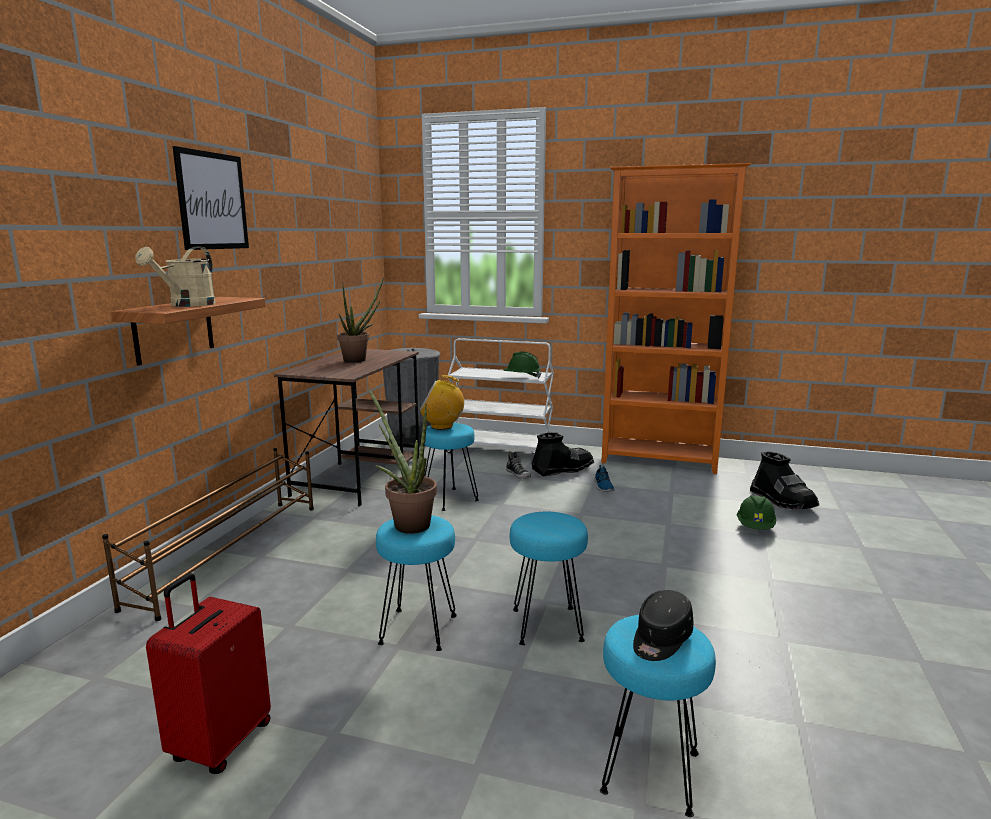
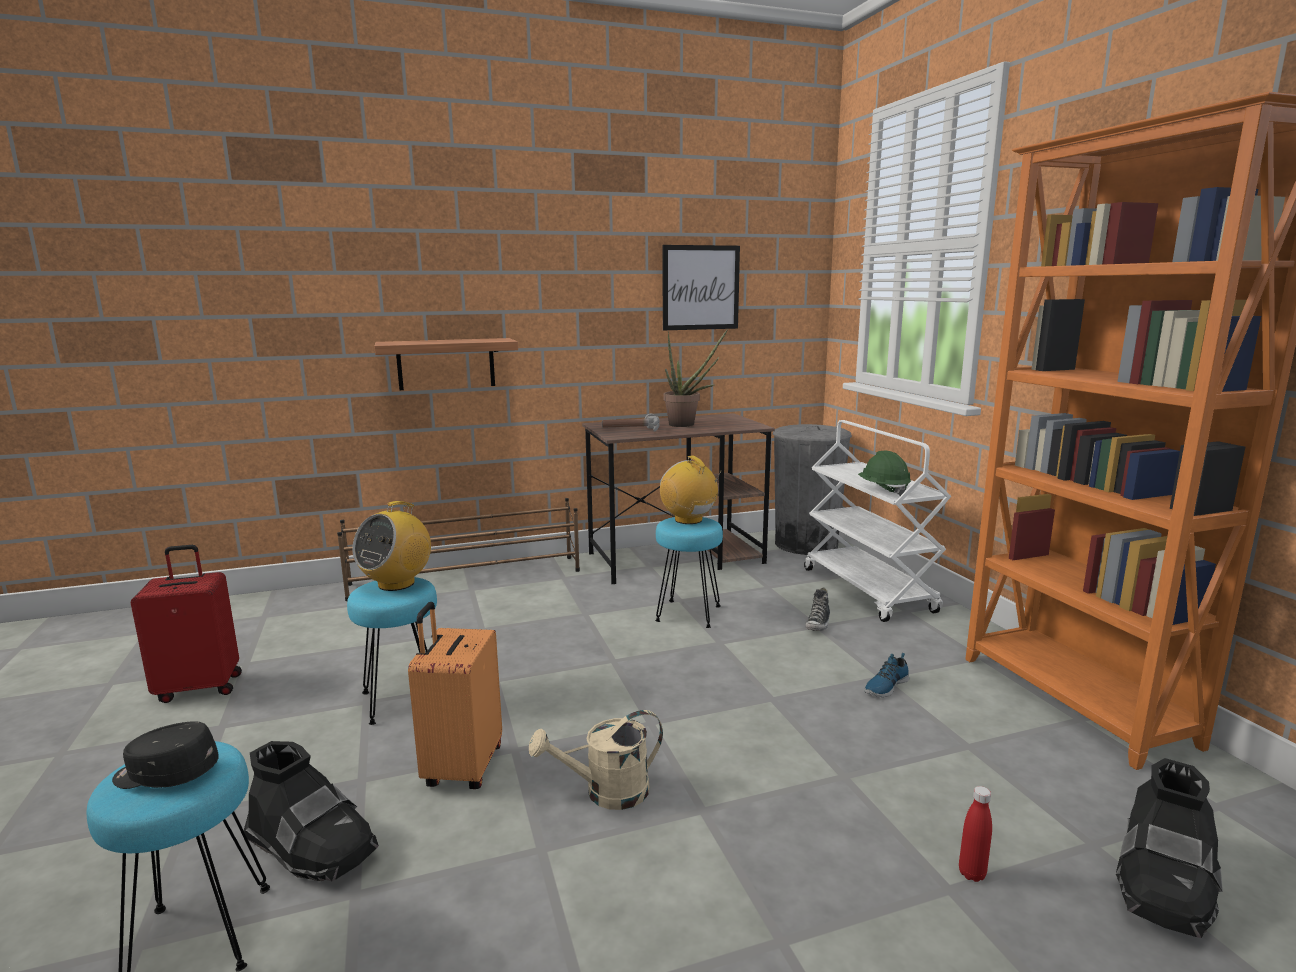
camera: 55 degrees right, 0 degrees up
beige watering can [135,247,216,307] -> beige watering can moved to [529,710,663,810]
picture [173,146,249,250] -> picture moved to [663,245,740,330]
potted plant [368,389,437,534] -> radio [352,501,431,591]
turquoise stool [510,512,588,645] -> orange suitcase [408,602,502,789]
black boot [531,432,594,476] -> black boot moved to [244,741,379,882]
green hard hat [737,495,776,530] -> red bottle [959,786,992,882]
none -> hammer [602,413,659,432]

